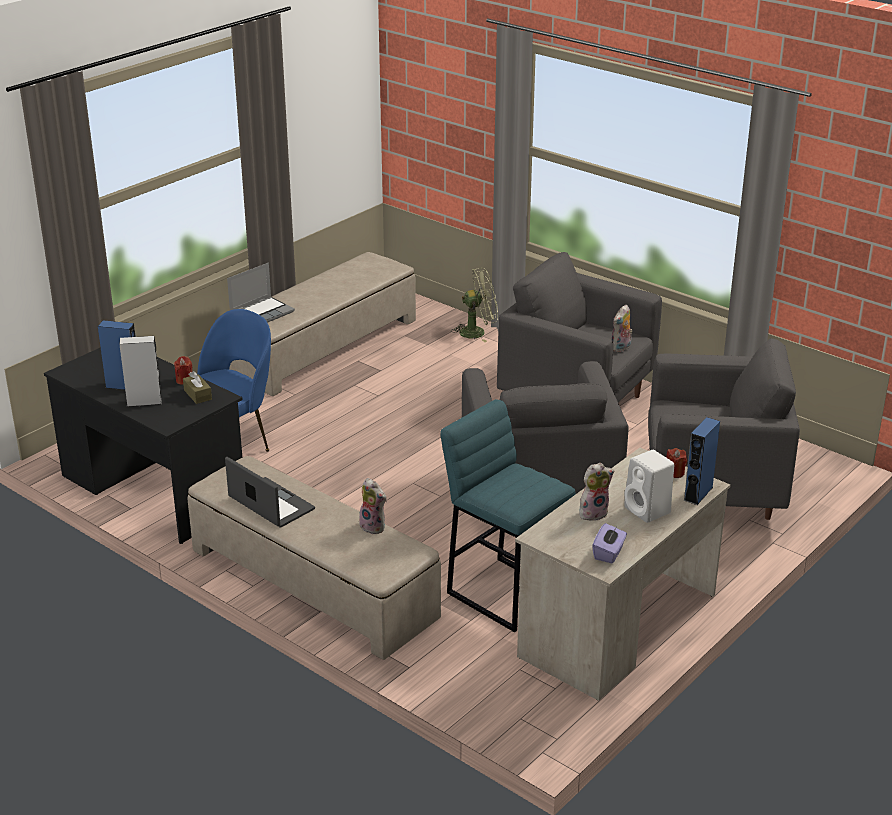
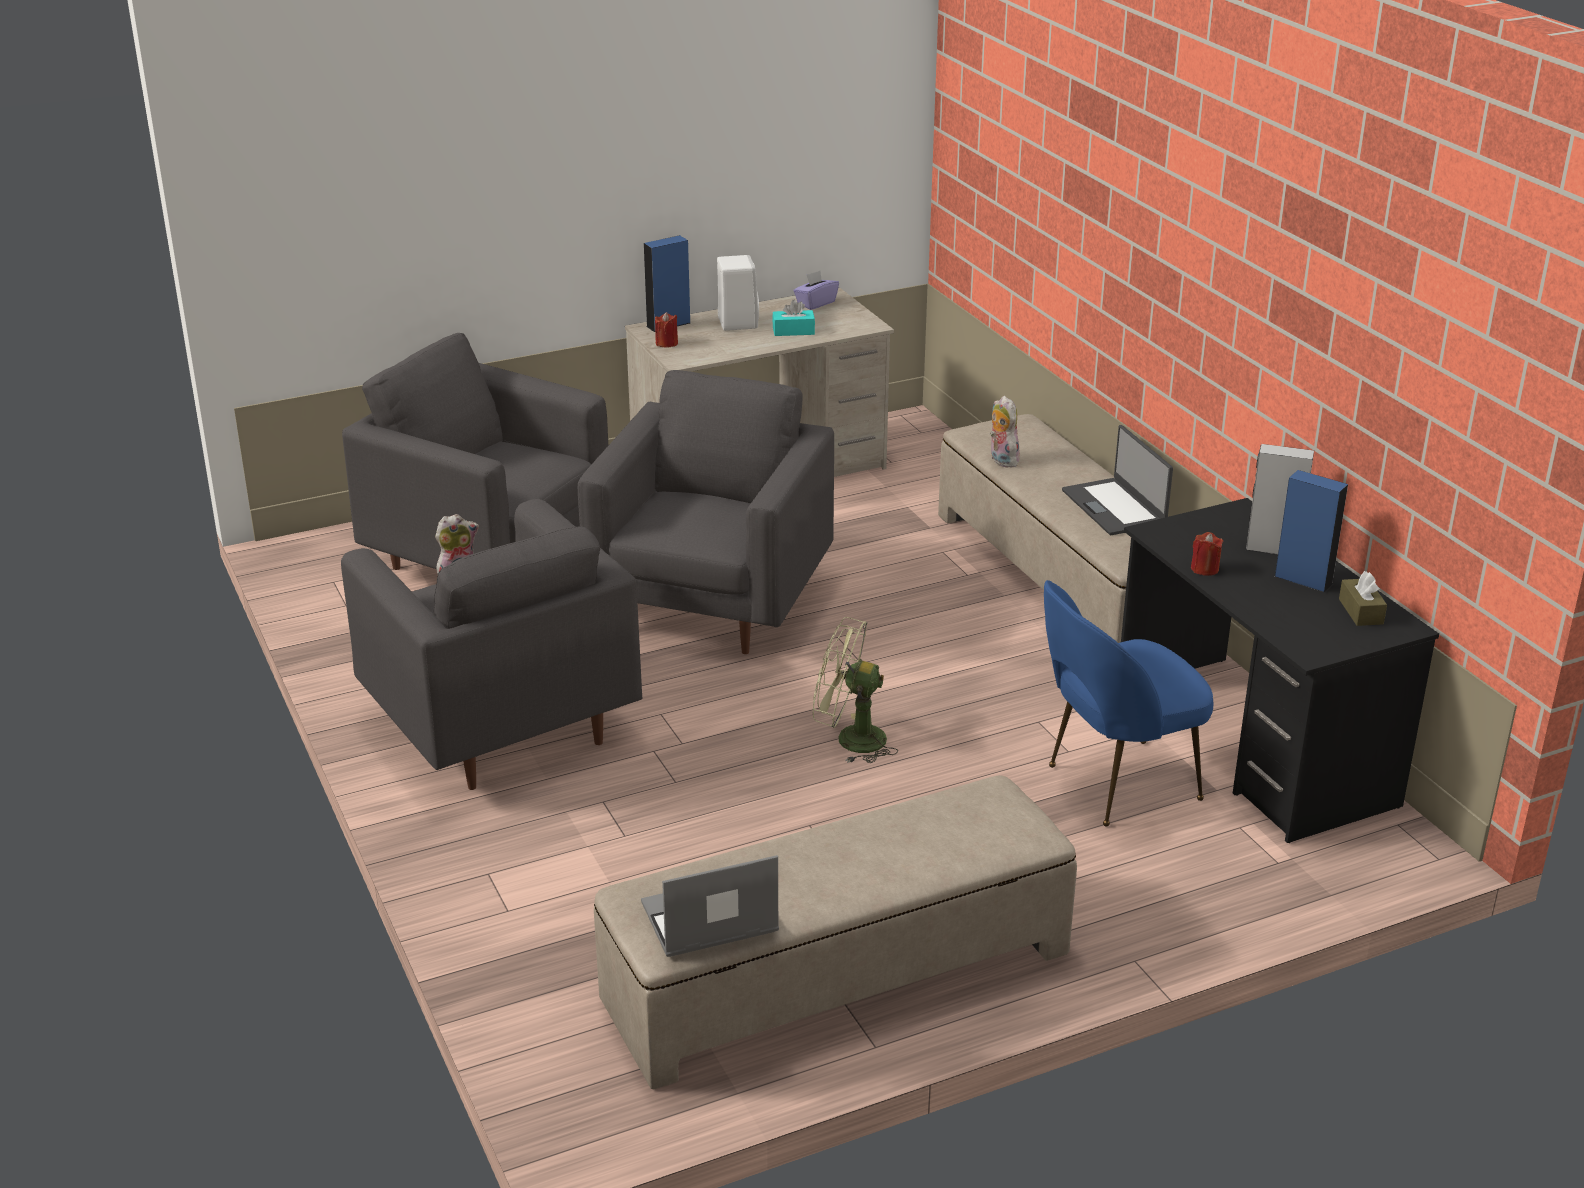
camera: 155 degrees left, 0 degrees up
brown tissue box [183,371,212,404] -> brown tissue box moved to [1339,571,1387,626]
laptop [227,263,295,323] -> laptop moved to [641,855,779,957]
turquoise stool [440,399,576,632] -> none
green fan [453,268,498,342] -> green fan moved to [813,617,898,763]
plush toy [579,463,614,521] -> turquoise tissue box [772,300,815,336]

